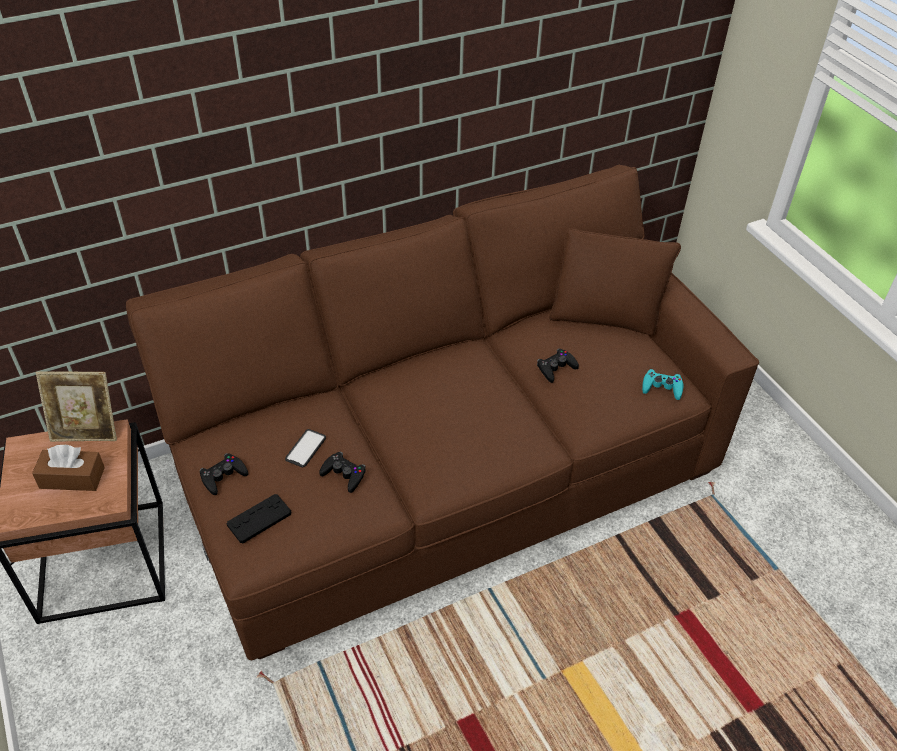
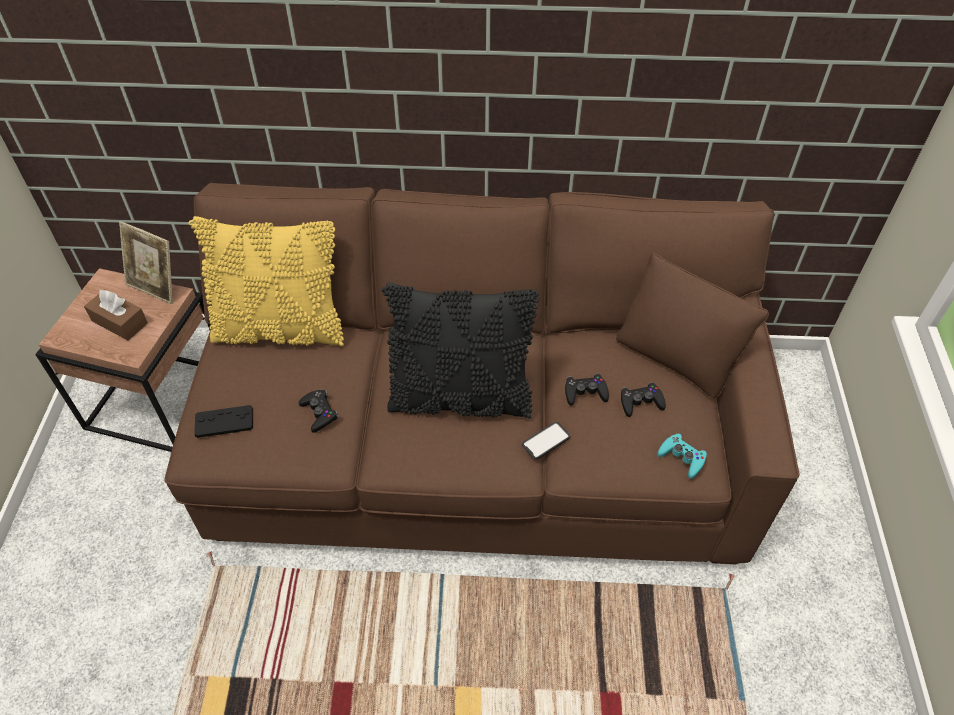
camera: 30 degrees right, 5 degrees up
black game controller [200,453,248,495] -> black game controller moved to [621,382,666,417]
phone [285,429,326,467] -> phone moved to [522,422,570,459]
none -> yellow pillow [188,216,344,346]
none -> black pillow [381,283,540,418]

